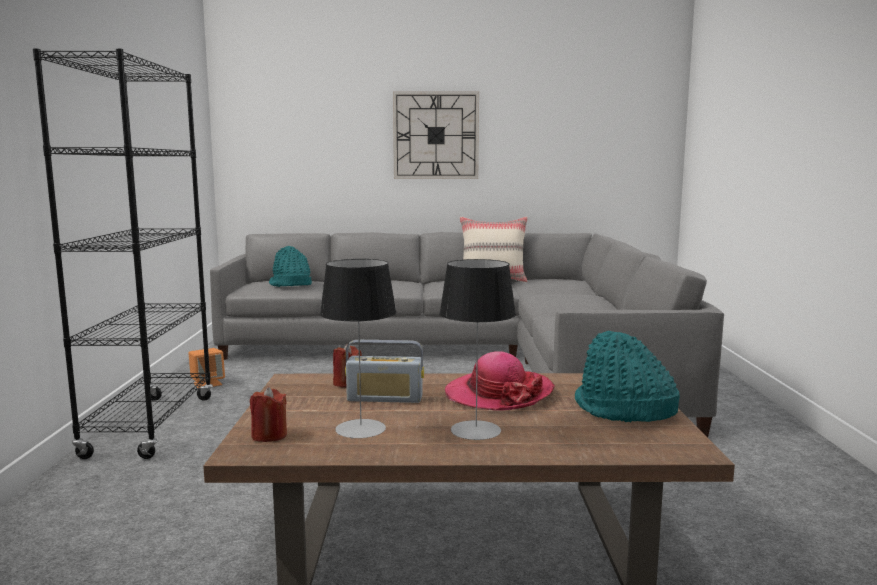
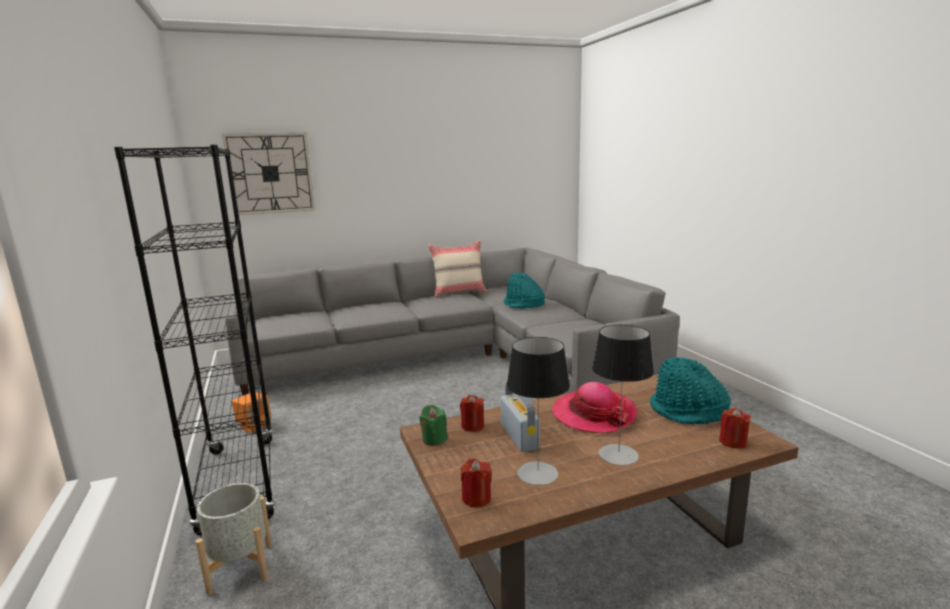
camera: 20 degrees left, 5 degrees up
turquoise hat [269,246,312,287] -> turquoise hat moved to [504,272,545,309]
radio [345,340,424,403] -> radio turned 90 degrees counterclockwise [500,384,540,452]
wall clock [393,91,479,179] -> wall clock moved to [222,132,315,215]
none -> grey planter [196,483,272,595]
none -> green candle [420,405,448,446]
none -> red candle [719,408,751,449]

